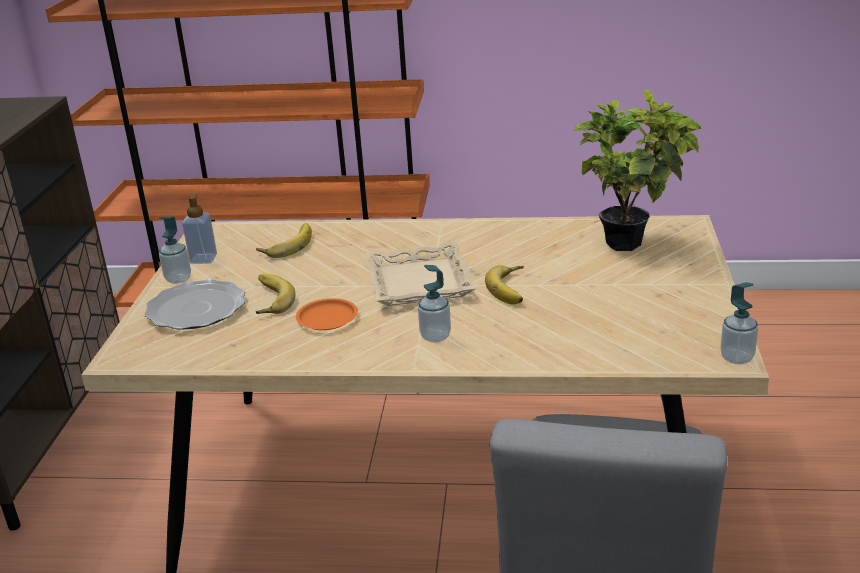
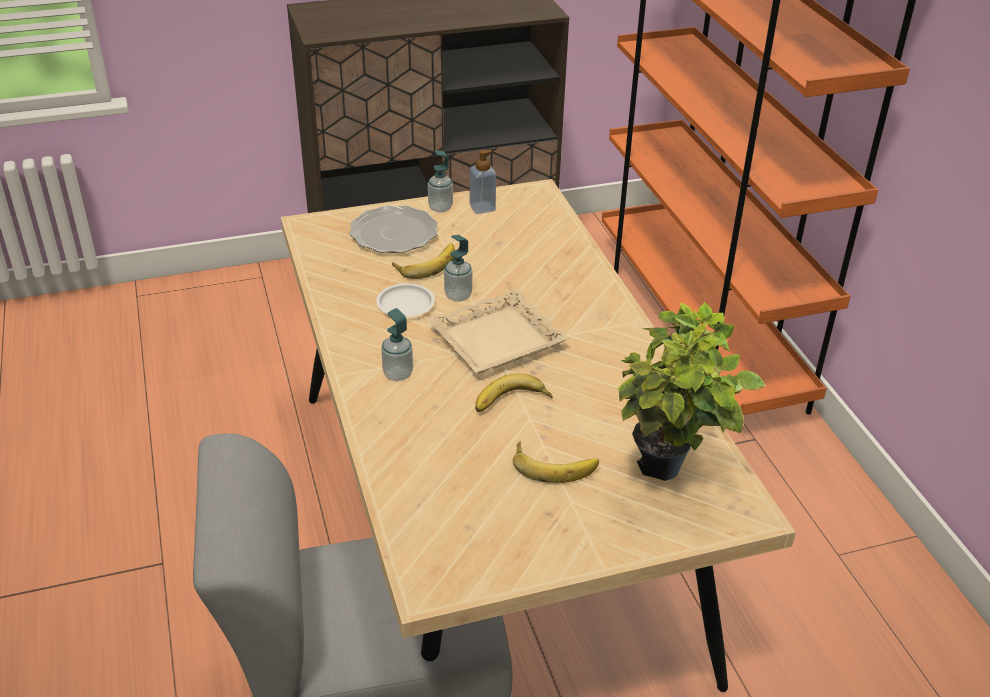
camera: 65 degrees right, 10 degrees up
banana [256,223,312,258] -> banana moved to [513,441,599,483]
orange plate [296,298,358,330] -> white plate [376,283,435,317]
soap dispenser [720,282,758,364] -> soap dispenser moved to [444,235,472,302]

